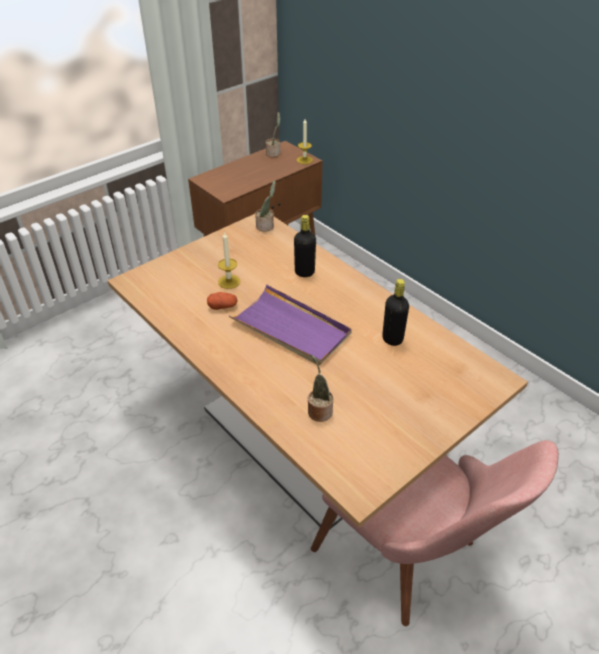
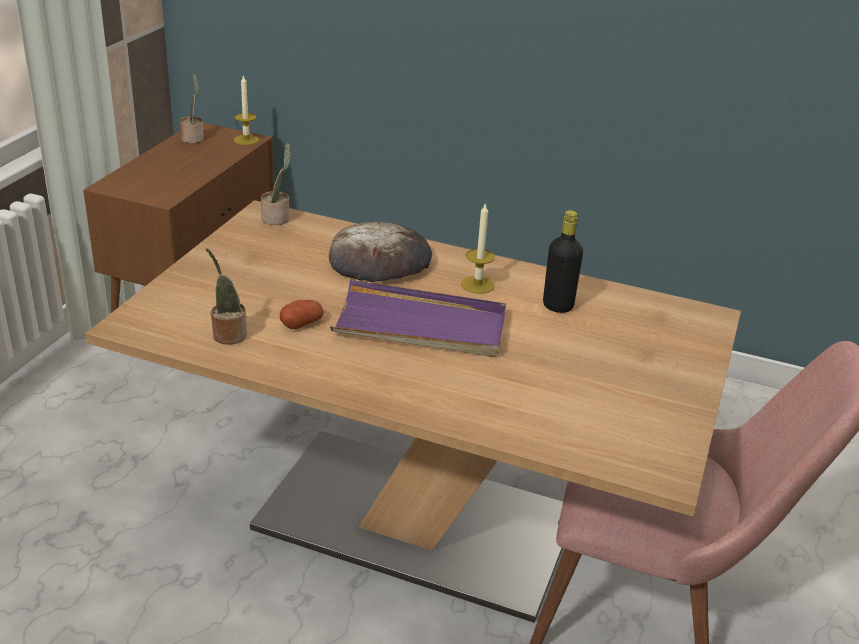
camera: 30 degrees left, 10 degrees down
candle [218,231,240,289] -> candle moved to [461,202,495,294]
black bottle [294,215,316,277] -> bread [329,221,432,282]
potted plant [308,354,333,422] -> potted plant moved to [206,248,247,344]

